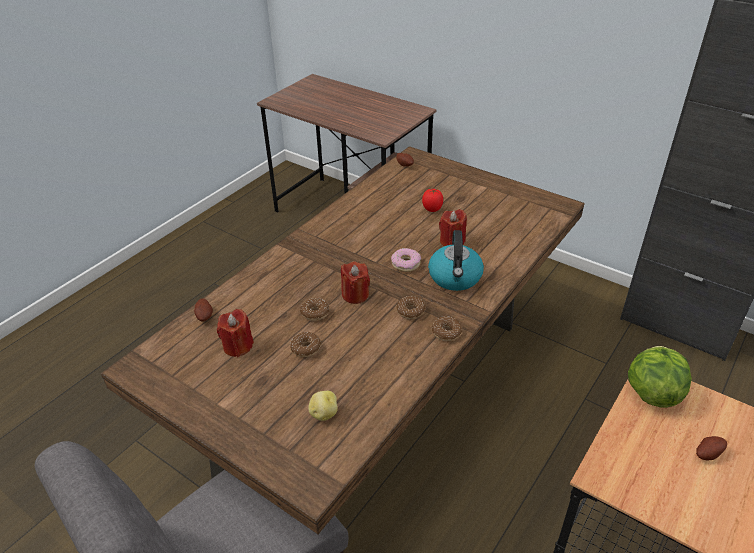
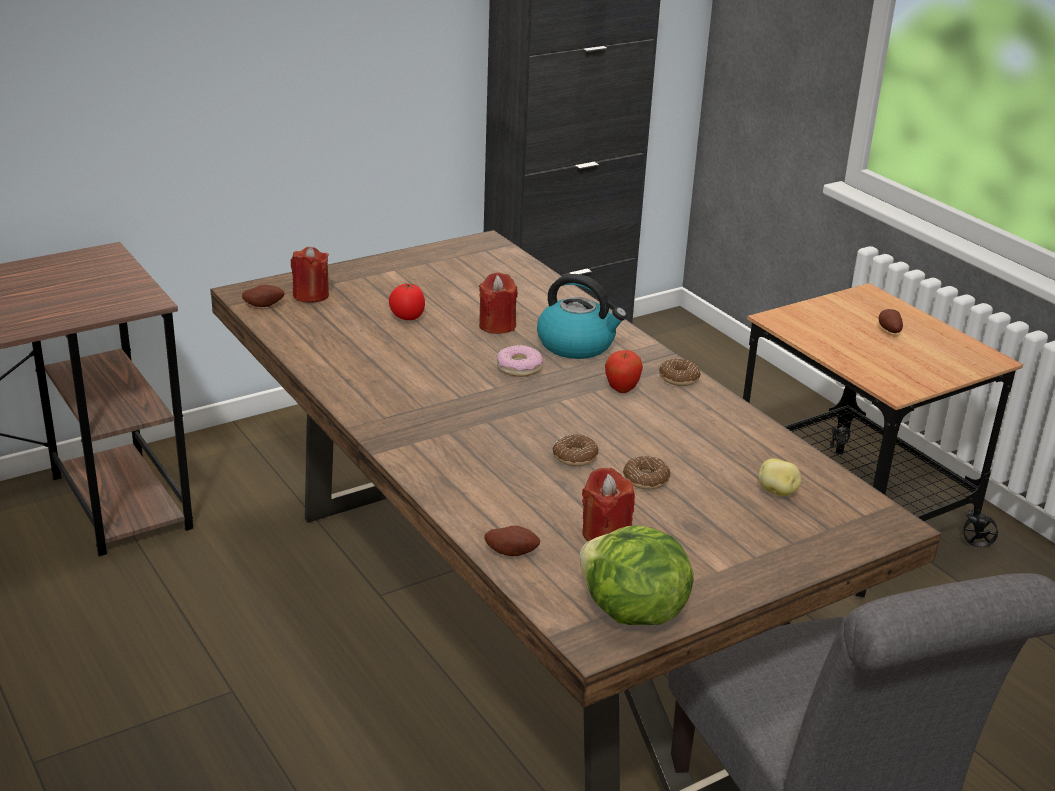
camera: 70 degrees left, 10 degrees down
red candle [341,261,370,304] -> red candle moved to [291,247,329,303]
donut [396,296,426,319] -> apple [605,350,643,393]
lettuce [628,346,692,408] -> lettuce moved to [579,525,694,625]

